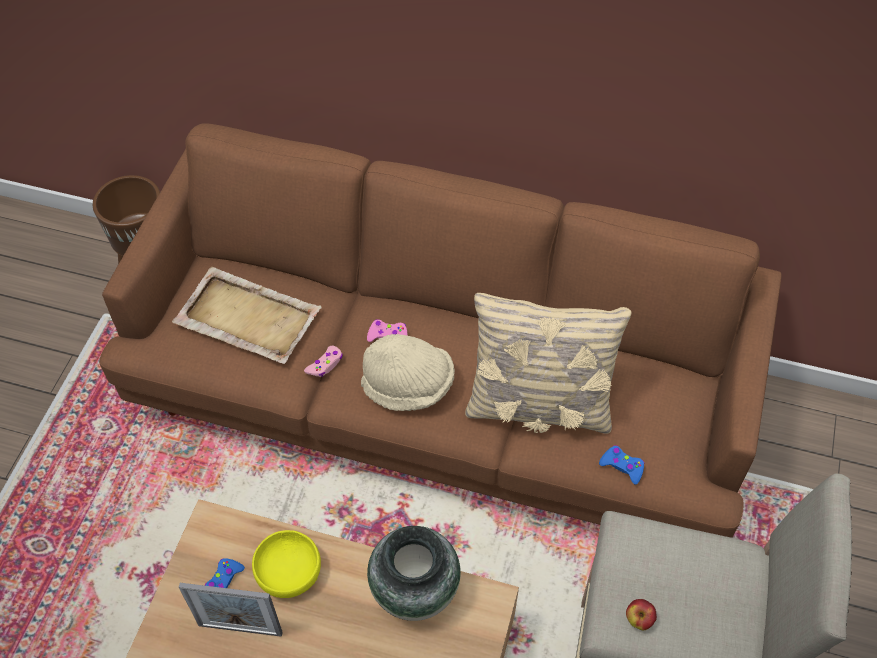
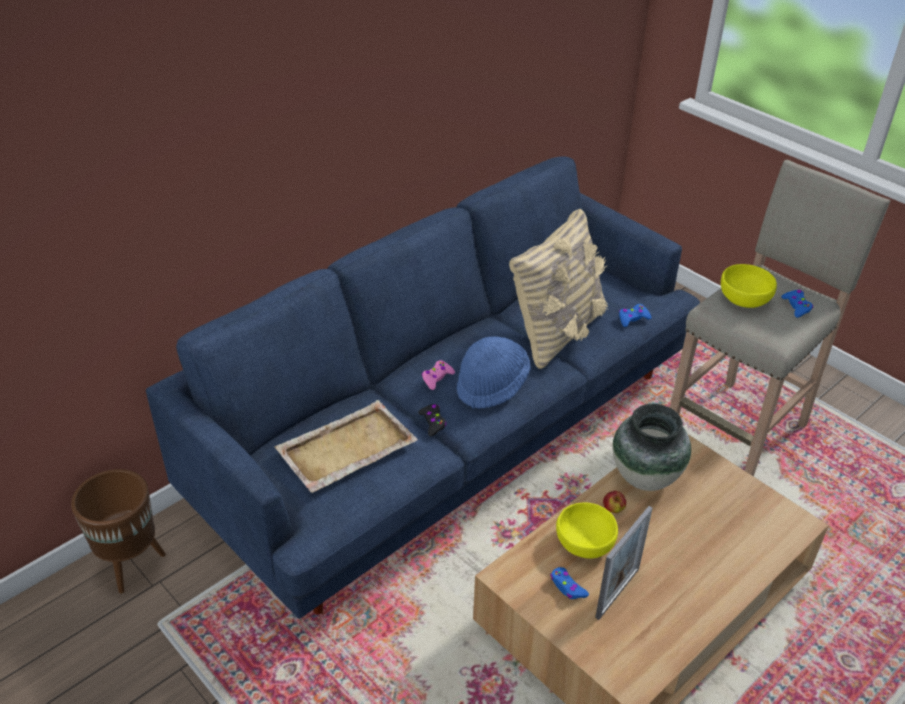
camera: 60 degrees left, 15 degrees down
brown sofa [99,123,782,538] -> blue sofa [146,156,700,619]
pink game controller [304,346,343,377] -> black game controller [418,404,447,436]
beige hat [361,334,455,411] -> blue hat [457,336,531,409]
apple [626,599,657,631] -> apple moved to [603,491,626,513]
none -> yellow bowl [721,264,777,308]
none -> blue game controller [781,290,813,318]

